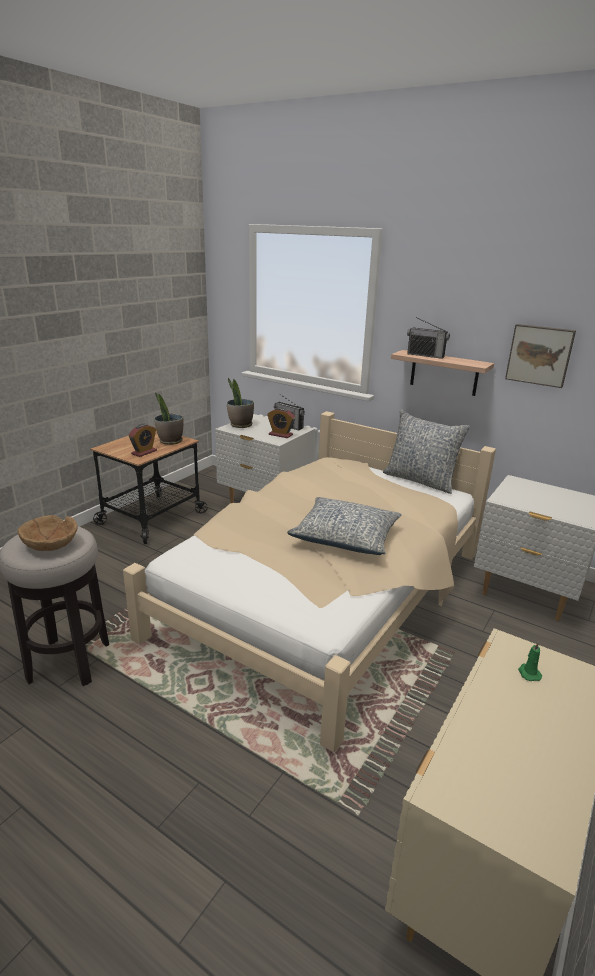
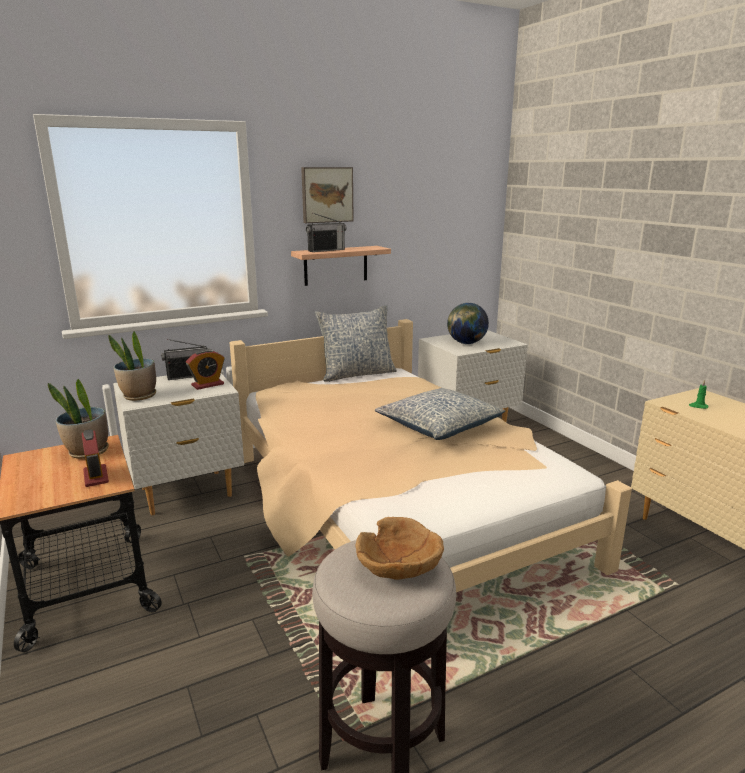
camera: 60 degrees left, 5 degrees down
picture [505,324,576,388] -> picture moved to [301,167,354,223]
none -> globe [447,303,489,344]

